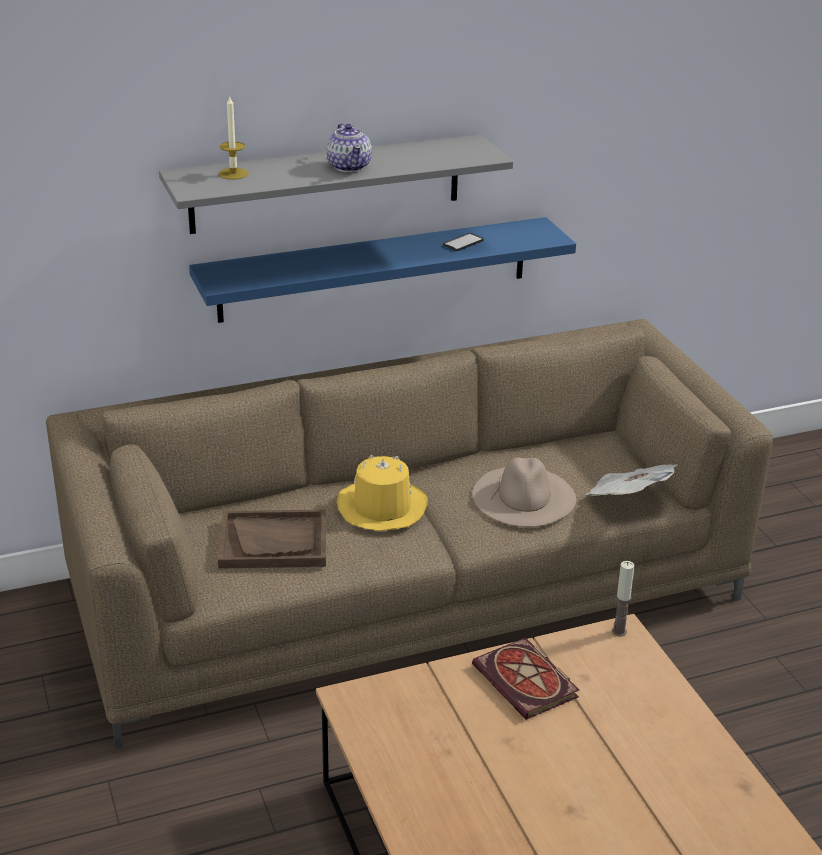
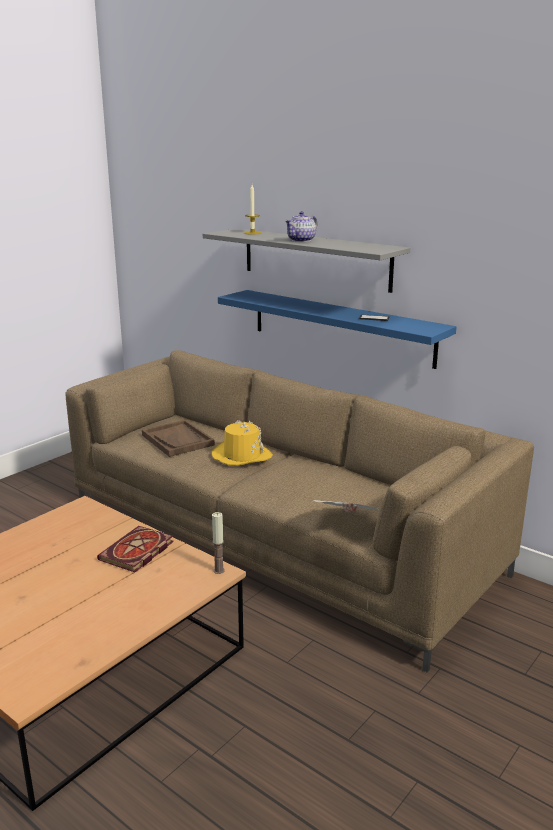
camera: 60 degrees right, 10 degrees down
beige hat [472,457,576,527] -> none

